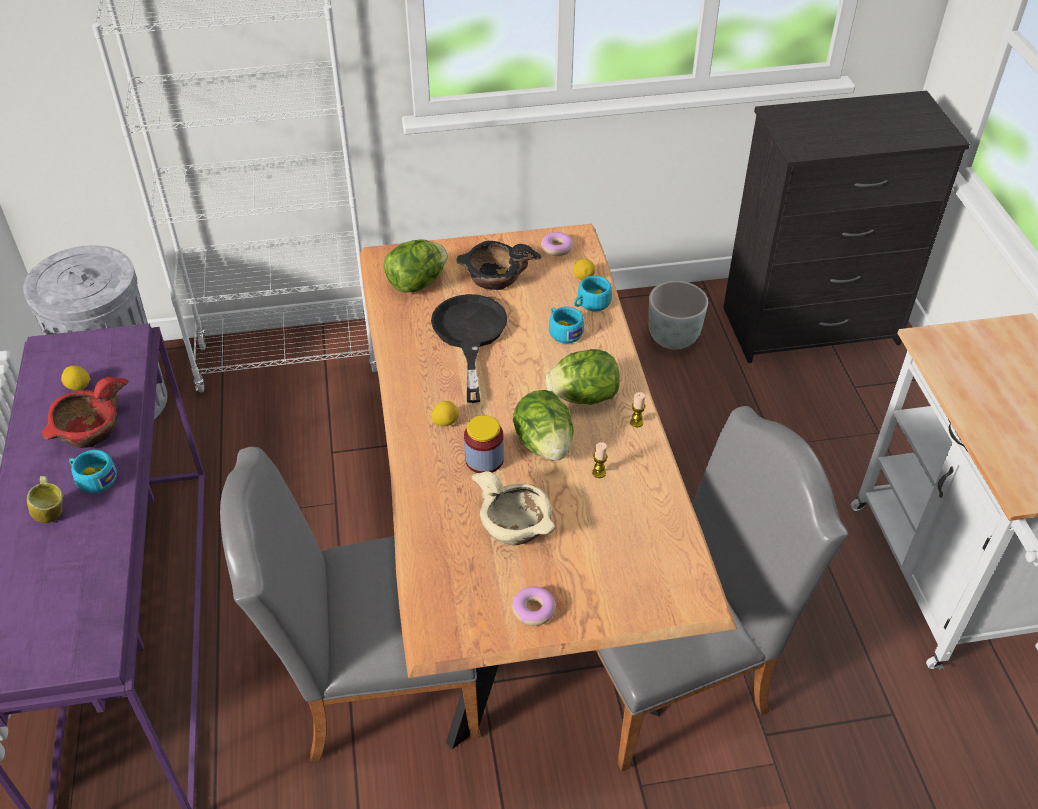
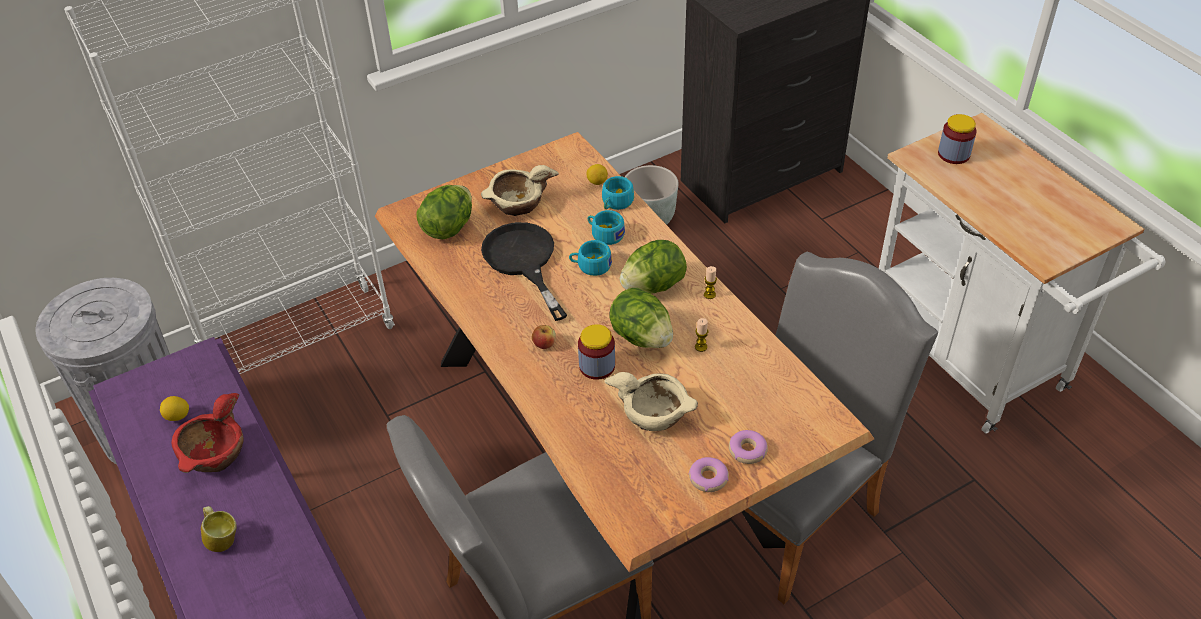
camera: 20 degrees left, 0 degrees up
turquoise cup [69,450,117,493] -> turquoise cup moved to [569,240,612,276]
lemon [431,401,459,426] -> apple [532,325,556,349]
black bowl [456,241,541,290] -> beige bowl [481,165,559,216]
donut [541,232,573,256] -> donut moved to [729,430,768,464]
none -> jar [938,114,977,164]

